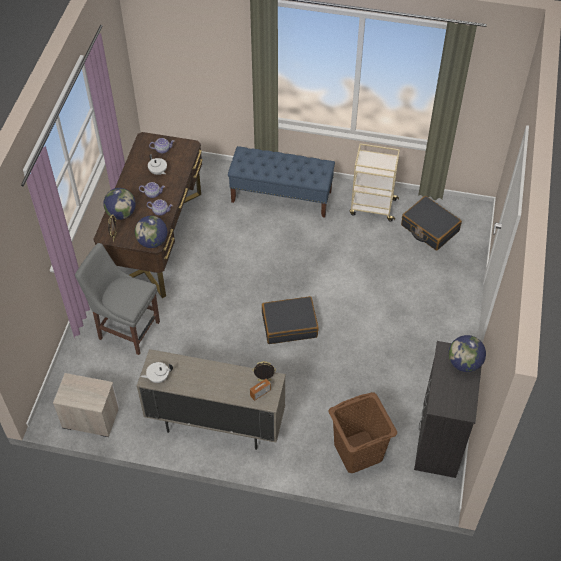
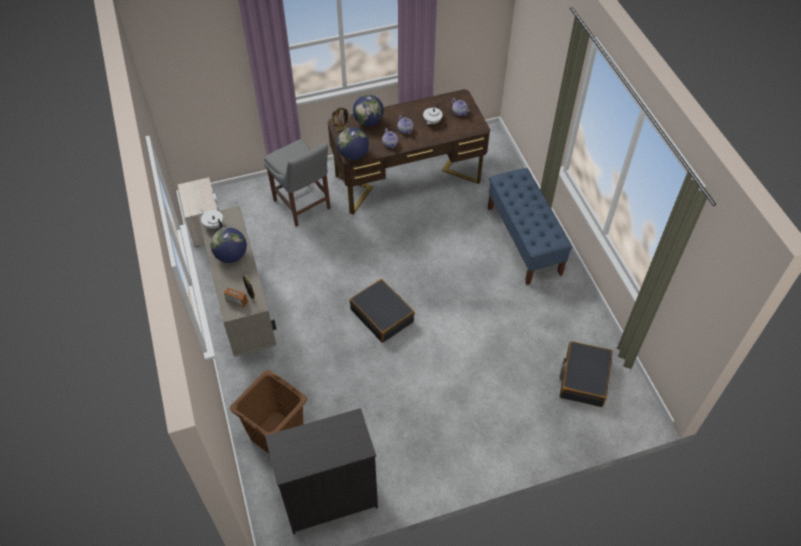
camera: 60 degrees right, 0 degrees up
grey chair [75,243,160,355] -> grey chair turned 150 degrees clockwise [264,139,331,227]
beige cart [350,143,400,221] -> none
globe [449,335,486,372] -> globe moved to [211,227,247,263]

